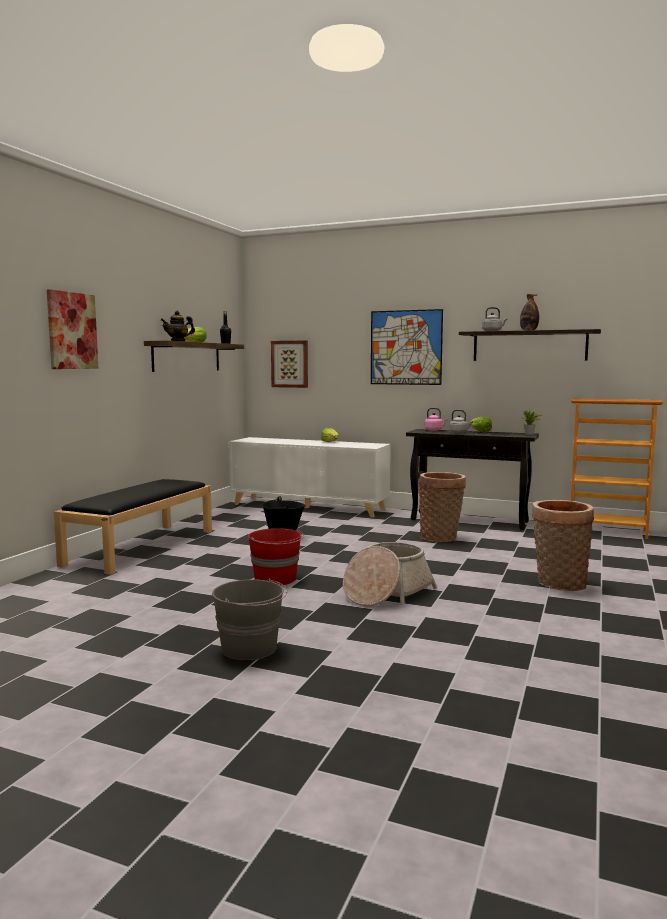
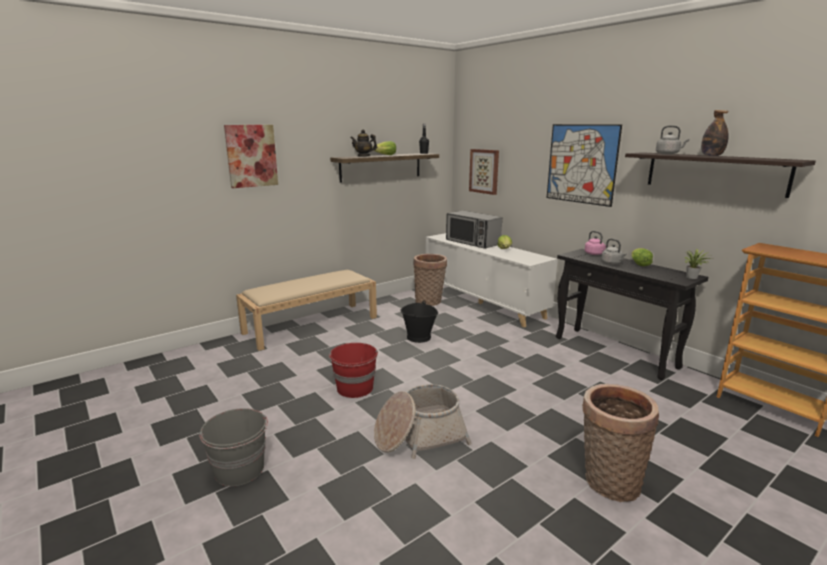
camera: 30 degrees right, 10 degrees up
black bench [54,479,212,575] -> beige bench [236,270,377,351]
basket [419,472,466,543] -> basket moved to [413,254,447,306]
none -> microwave [446,211,502,249]

